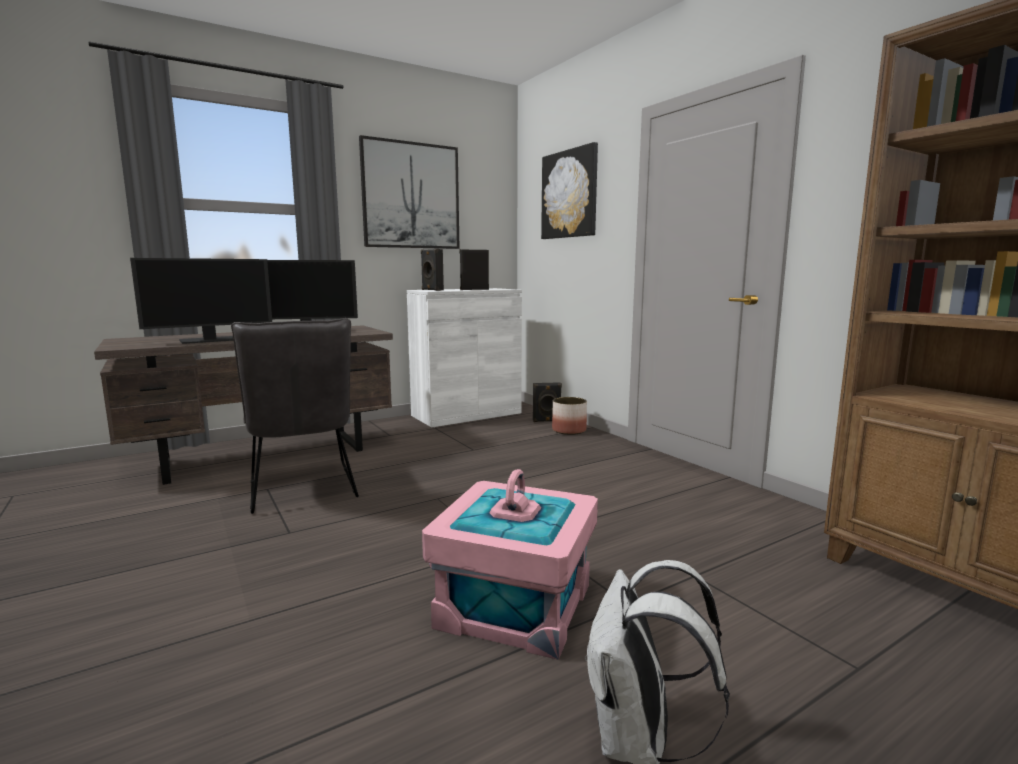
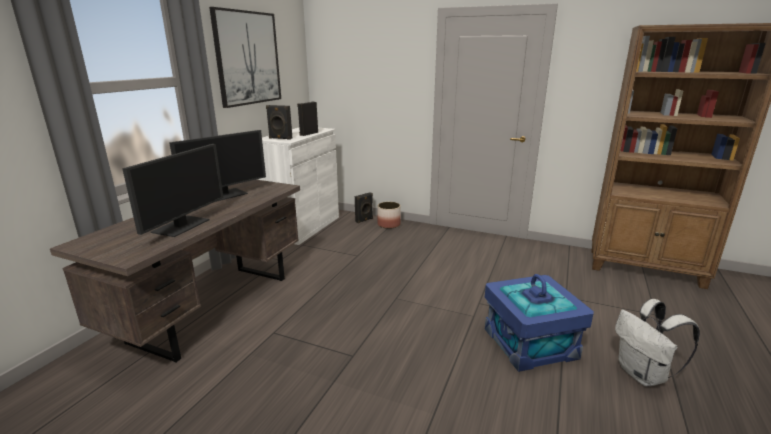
camera: 35 degrees left, 10 degrees up
grey chair [231,318,359,514] -> none
pink storage box [422,469,598,660] -> blue storage box [485,274,594,372]
picture [541,142,598,239] -> none

